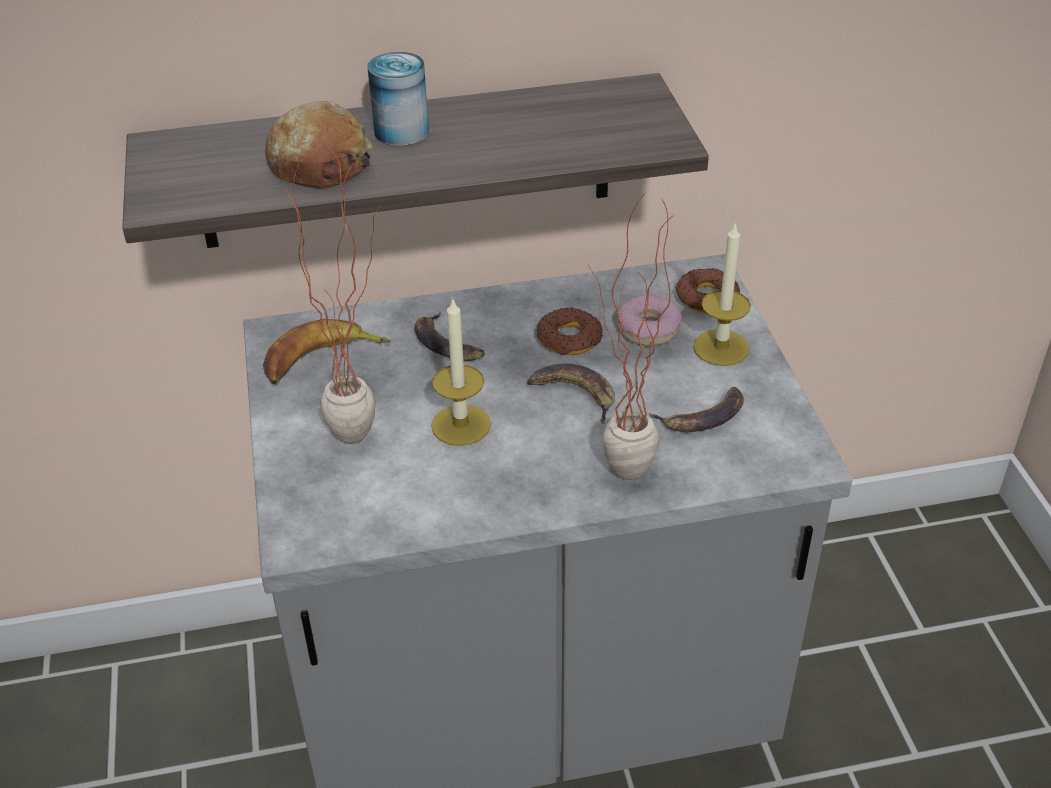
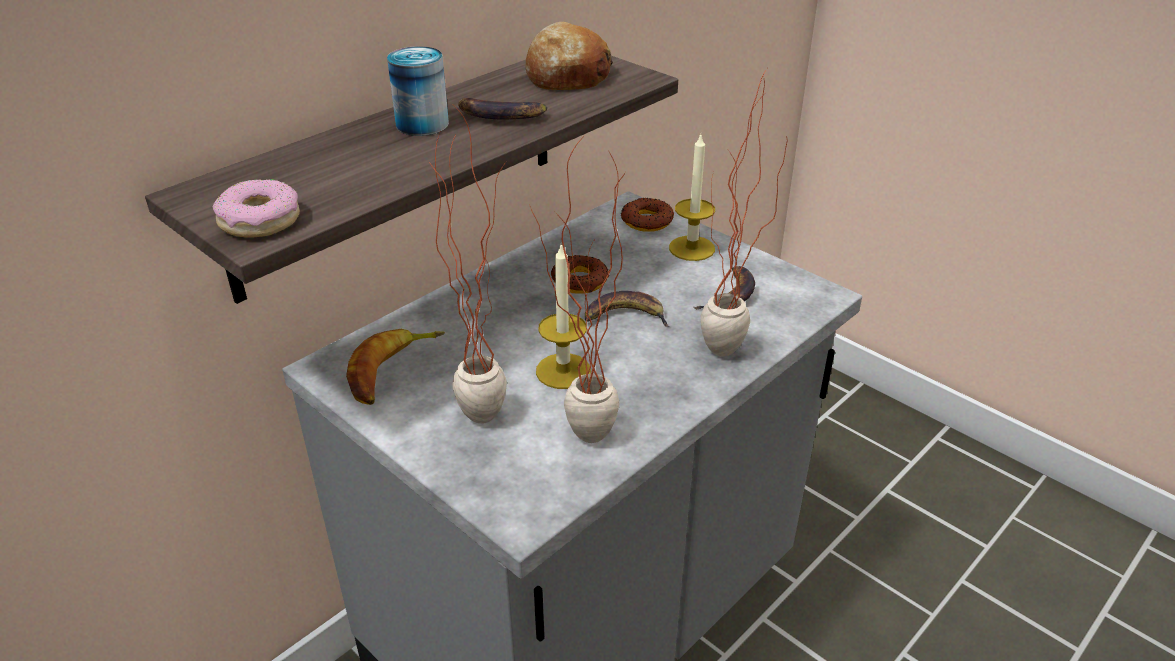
camera: 35 degrees left, 5 degrees down
bread [265,101,373,189] -> bread moved to [525,22,613,90]
banana [415,312,485,361] -> banana moved to [458,98,547,120]
donut [617,294,682,346] -> donut moved to [213,179,300,238]
none -> potted plant [529,137,626,443]

